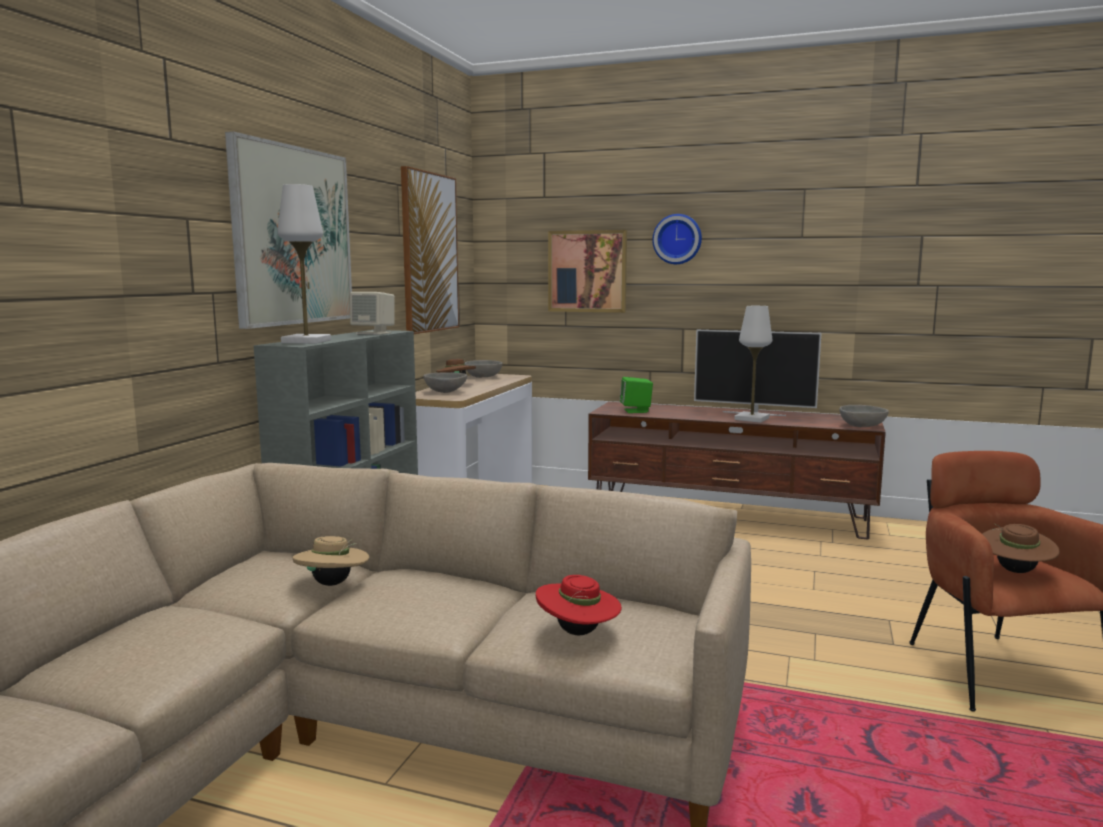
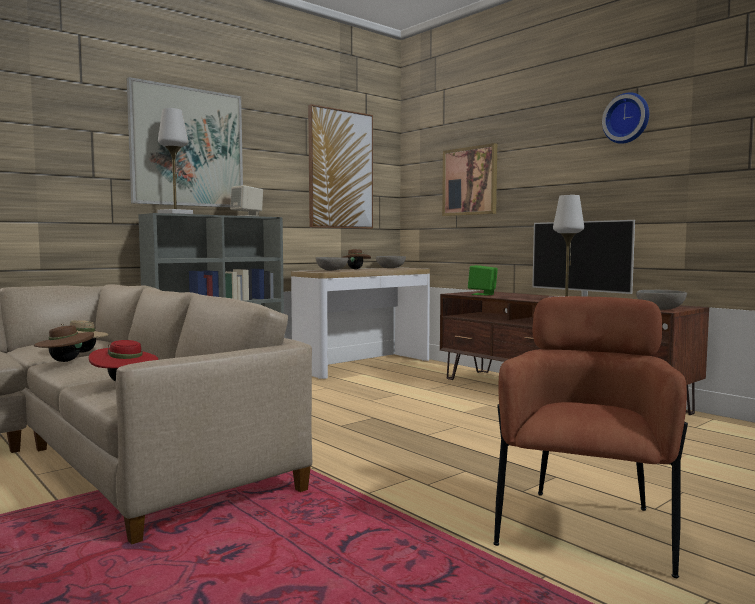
camera: 30 degrees right, 5 degrees down
wall clock [652,214,702,264] -> wall clock moved to [602,92,649,144]
brown hat [982,524,1060,573] -> brown hat moved to [34,324,94,362]

